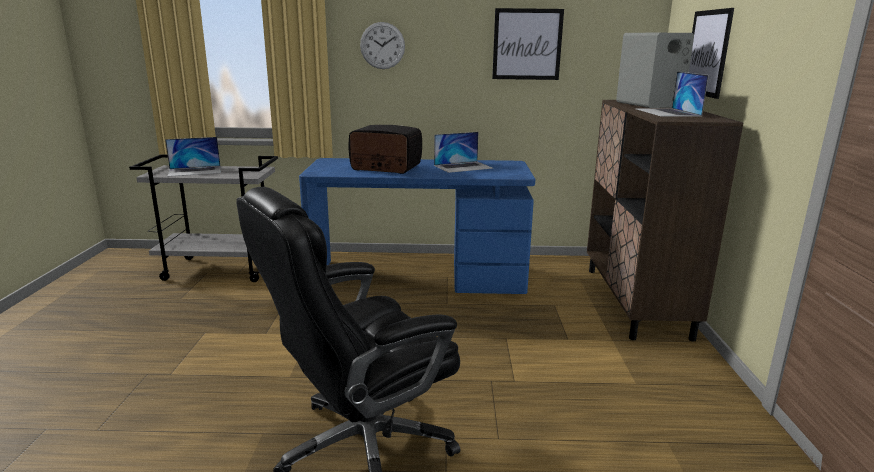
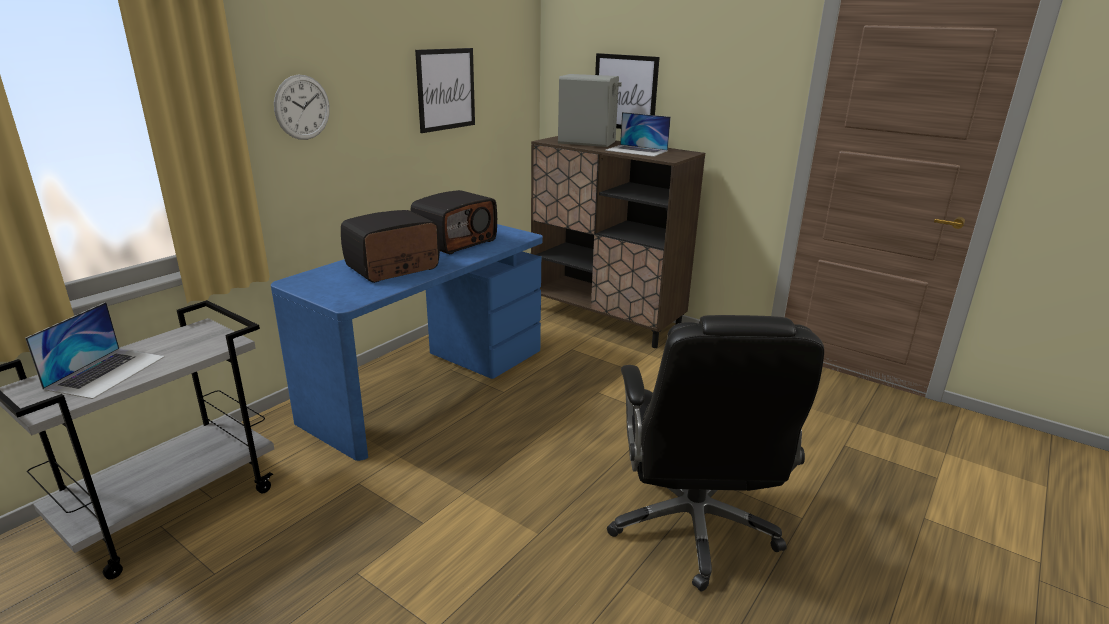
camera: 55 degrees left, 5 degrees up
laptop [434,132,493,173] -> radio [410,190,497,254]

